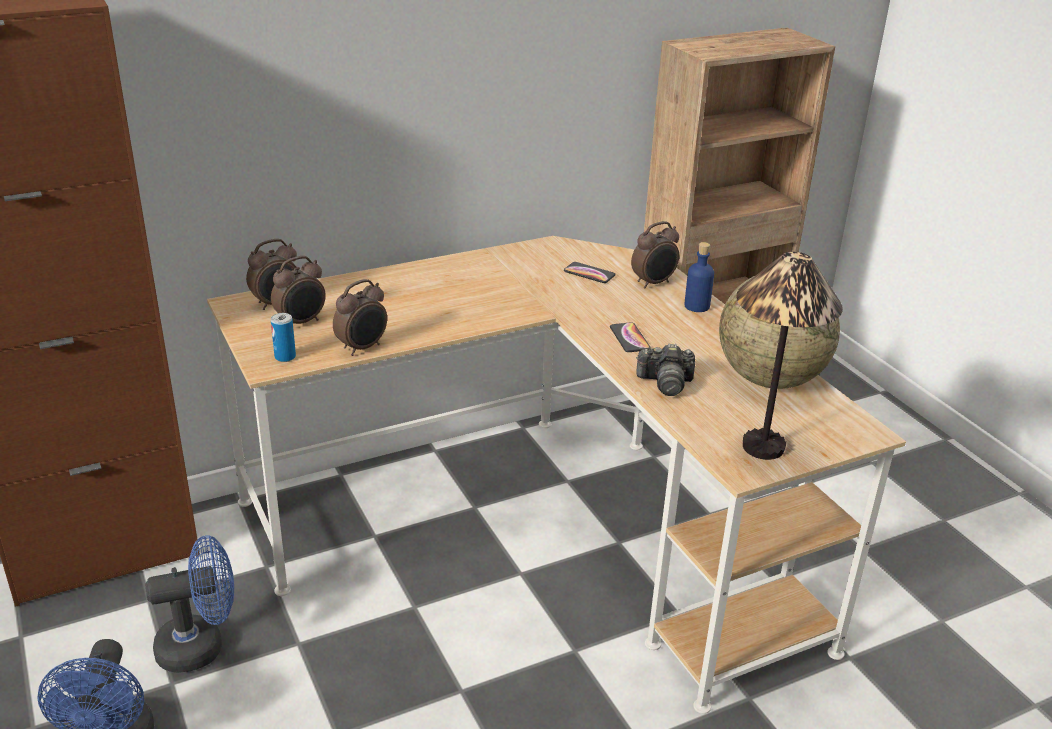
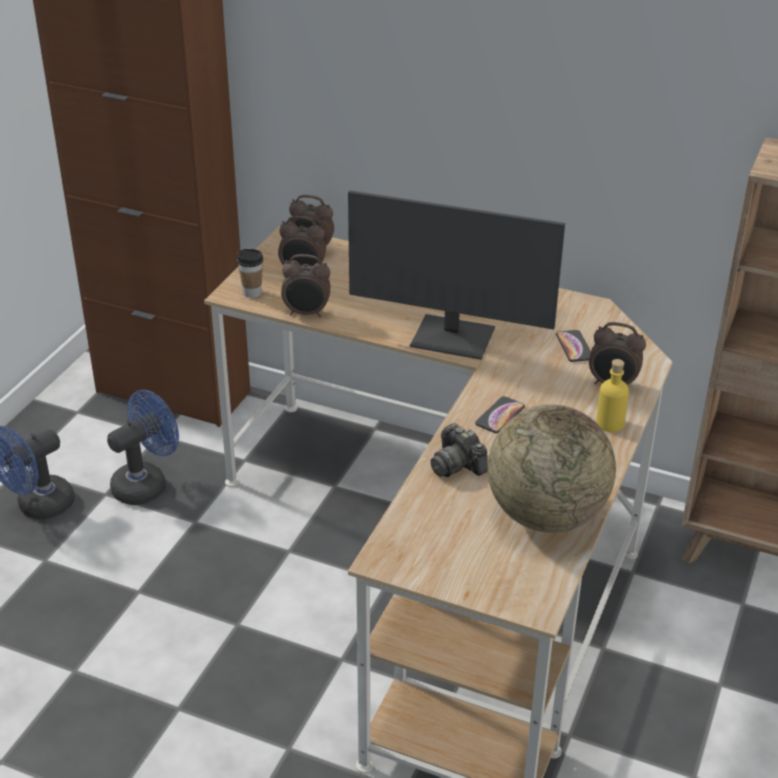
camera: 50 degrees right, 5 degrees up
blue fan [145,536,234,673] -> blue fan turned 75 degrees counterclockwise [107,390,179,505]
can [271,313,296,362] -> cup [237,249,263,298]
blue bottle [684,242,714,312] -> yellow bottle [596,359,629,432]
table lamp [736,252,843,460] -> none
none -> monitor [348,190,565,360]

